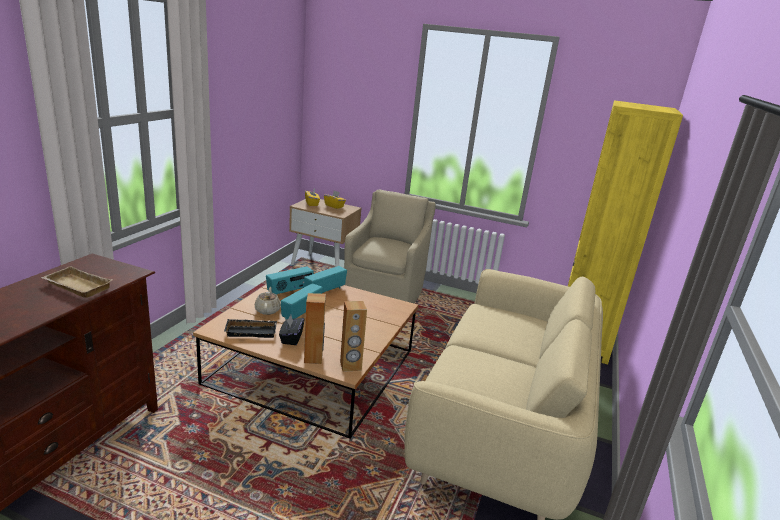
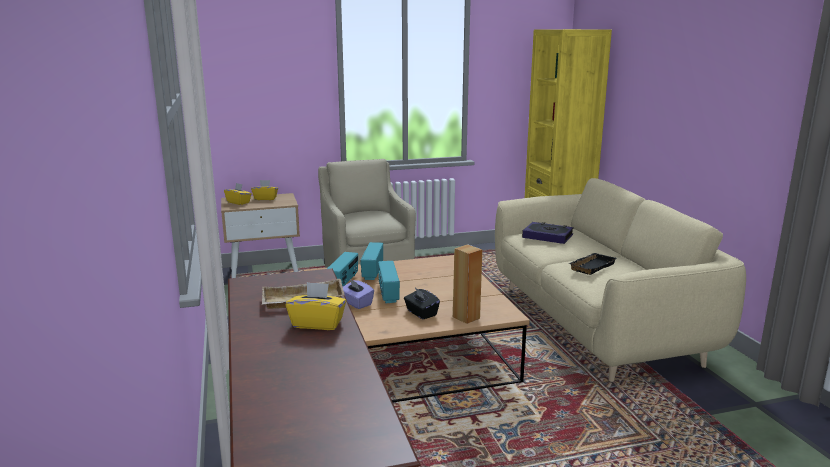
camera: 35 degrees left, 5 degrees down
black tray [224,319,277,338] -> black tray moved to [568,253,616,275]
beige teapot [255,287,281,315] -> purple tissue box [343,278,374,309]
brown speaker [340,301,367,372] -> none
none -> yellow tissue box [285,282,347,330]
none -> book [522,222,574,244]

